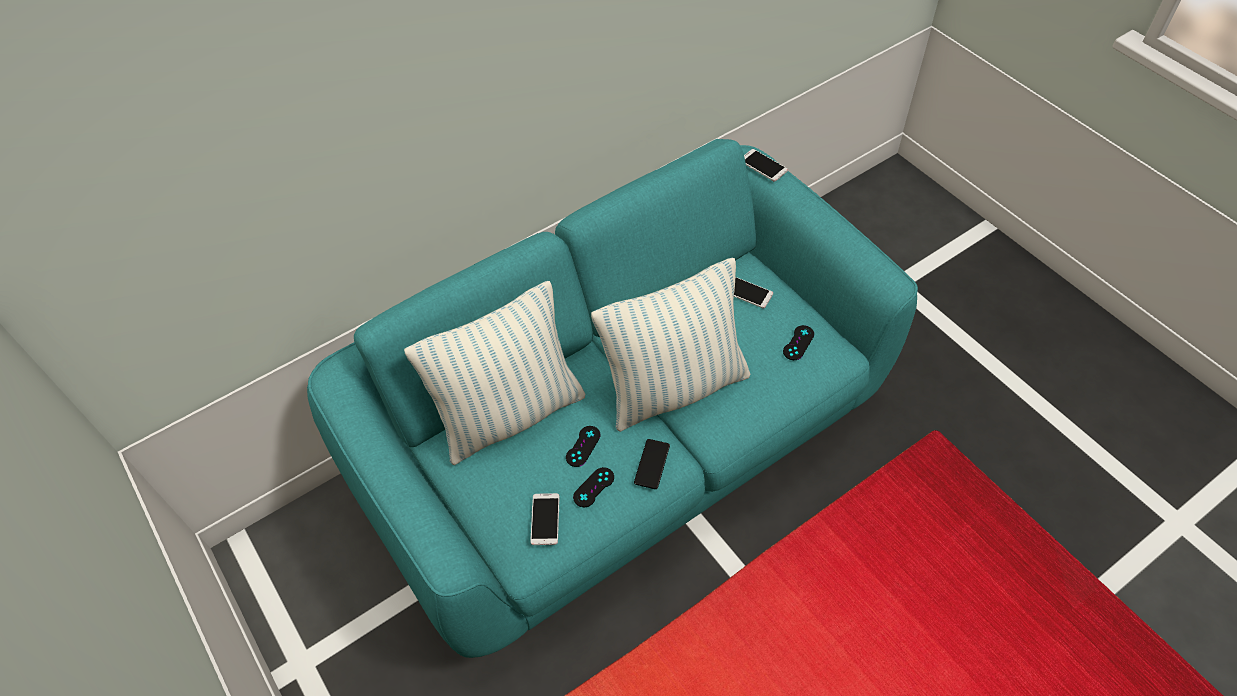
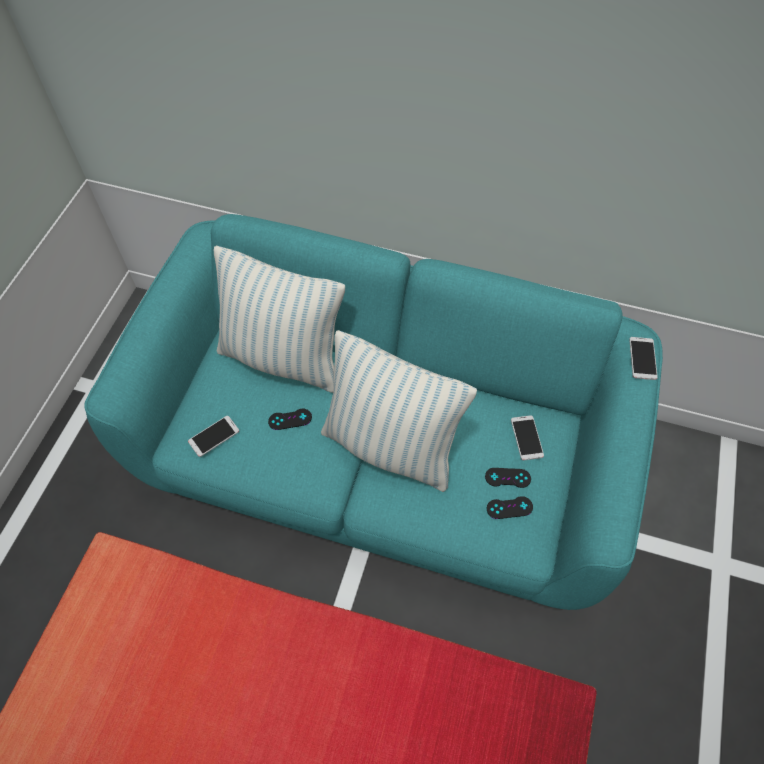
camera: 50 degrees right, 5 degrees up
black game controller [573,467,614,507] -> black game controller moved to [485,468,531,488]
phone [634,439,670,489] -> none

